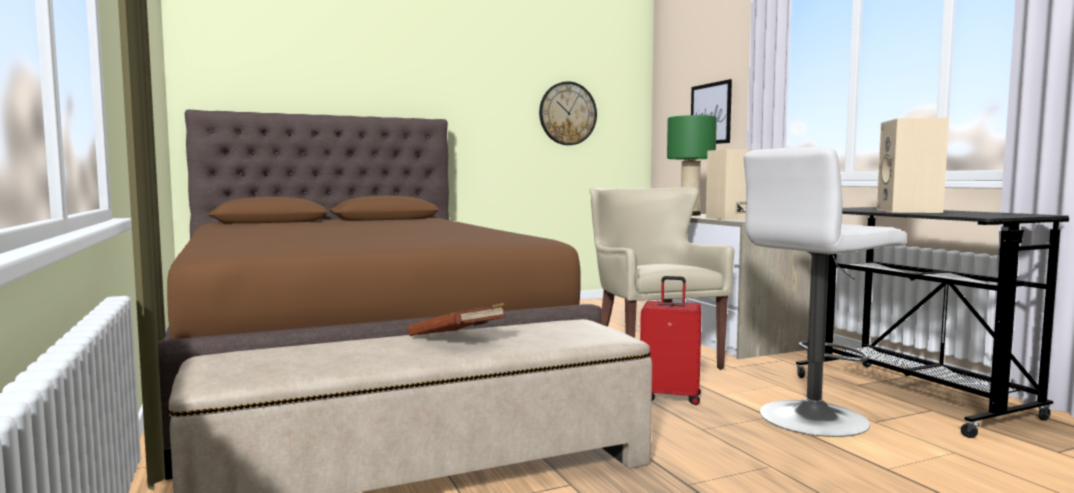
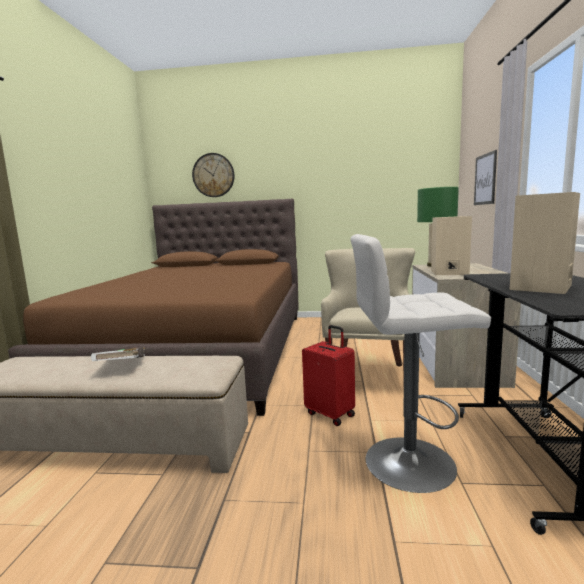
camera: 30 degrees right, 5 degrees up
brown book [407,303,506,336] -> white book [91,347,145,361]
wall clock [539,81,597,145] -> wall clock moved to [192,153,234,197]

